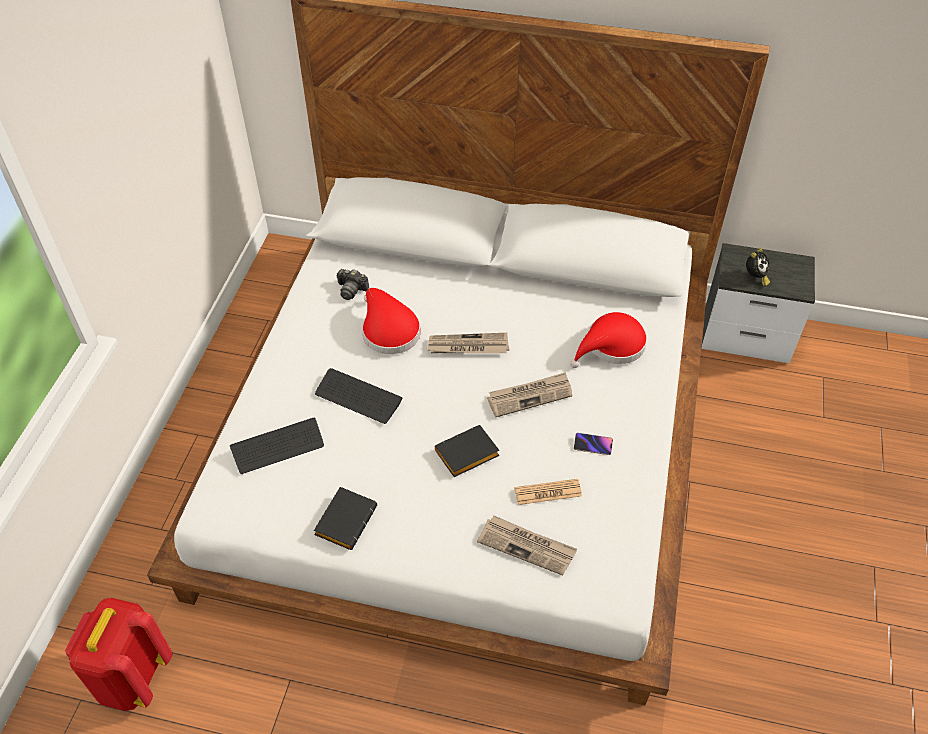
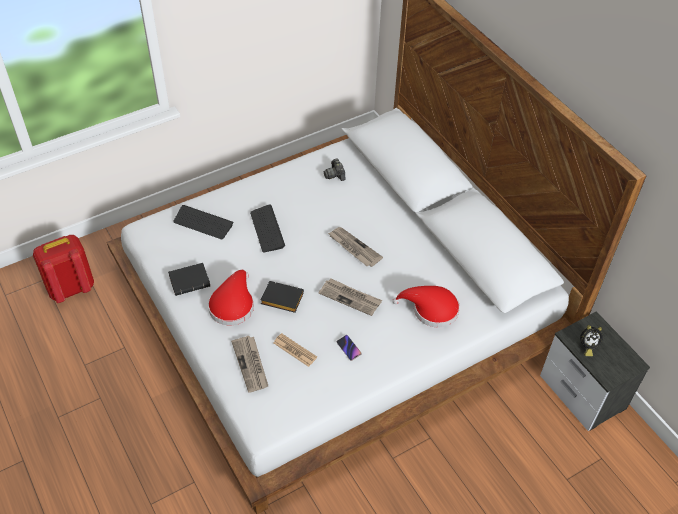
camera: 45 degrees right, 0 degrees up
red hat [362,288,421,354] -> red hat moved to [208,270,254,325]

